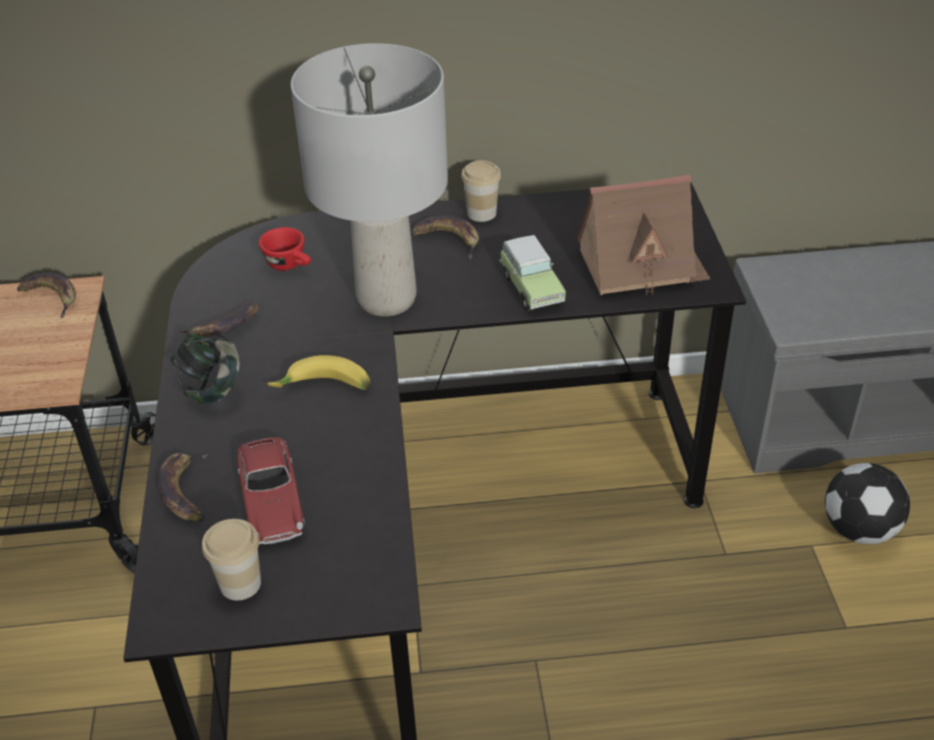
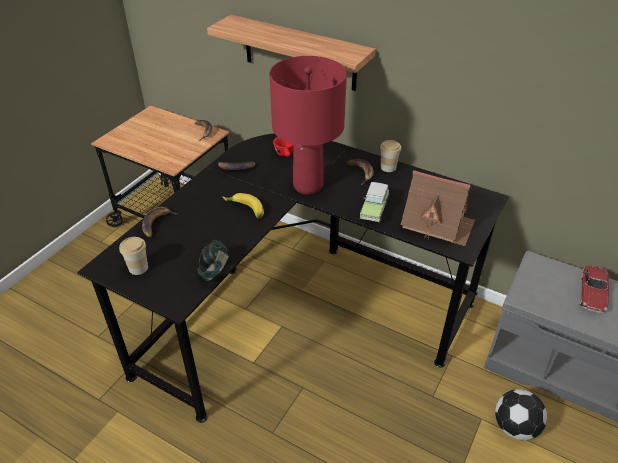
camera: 35 degrees right, 0 degrees up
headphones [170,334,240,404] -> headphones moved to [197,240,230,281]
toy car [237,437,305,544] -> toy car moved to [580,265,610,313]
grey table lamp [291,43,448,316] -> red table lamp [269,56,347,195]
none -> shelf [207,15,376,91]

